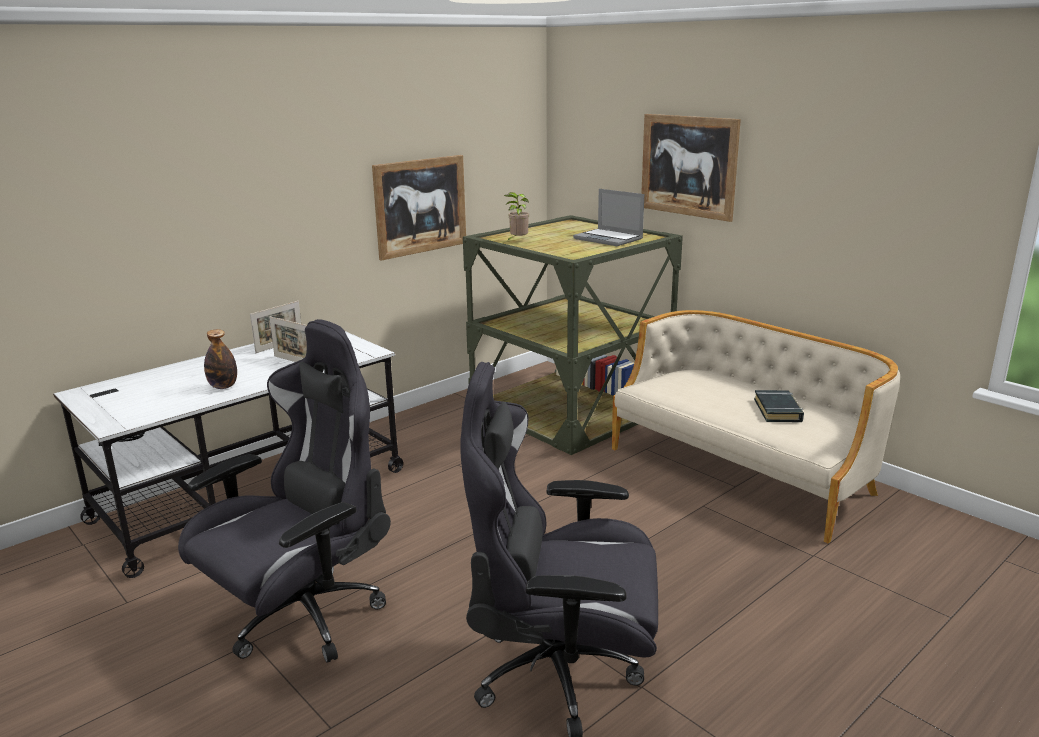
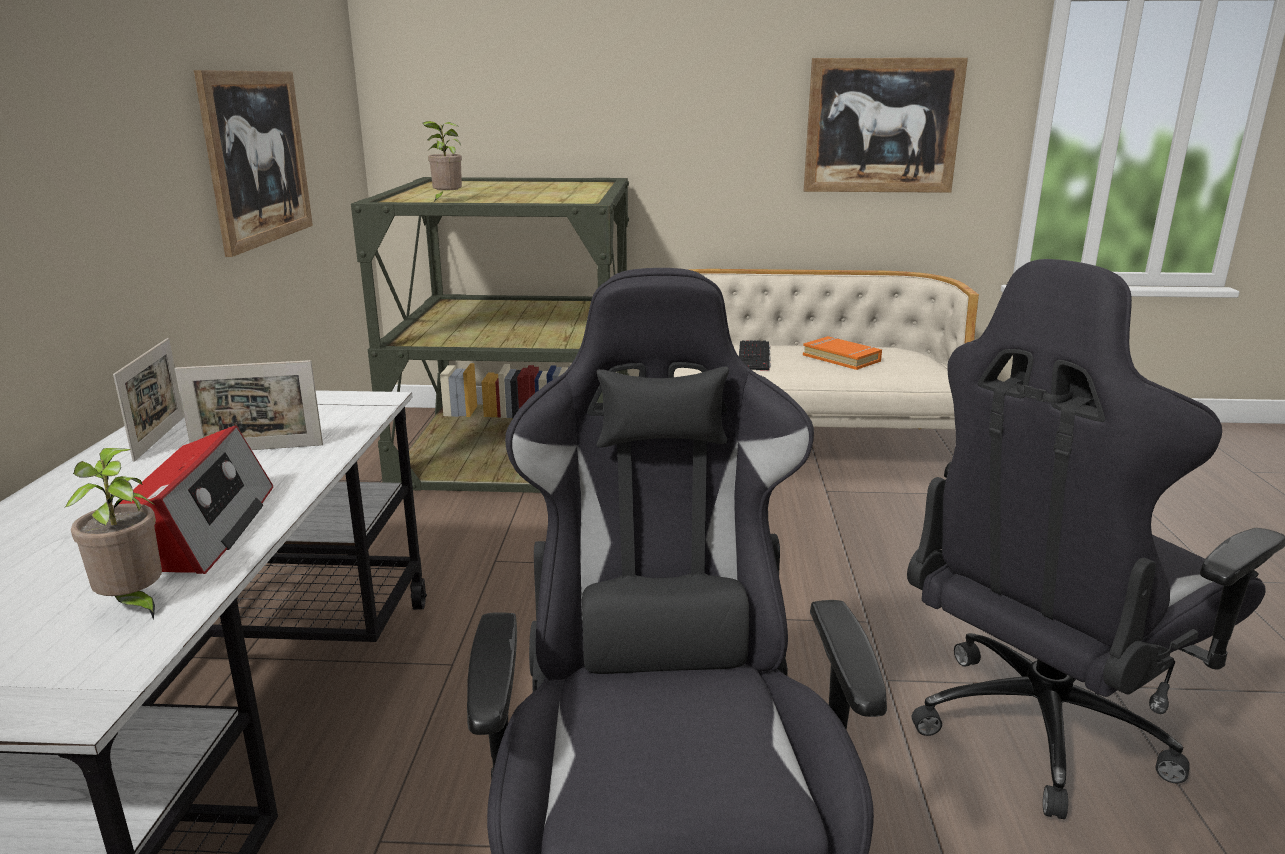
camera: 45 degrees left, 0 degrees up
bottle [204,329,237,389] -> radio [119,426,273,574]
laptop [573,189,644,246] -> none
picture [641,114,741,222] -> picture moved to [804,58,968,193]
black book [754,390,804,422] -> orange book [803,336,882,370]
none -> potted plant [64,448,162,620]
none -> keyboard [739,340,771,371]

